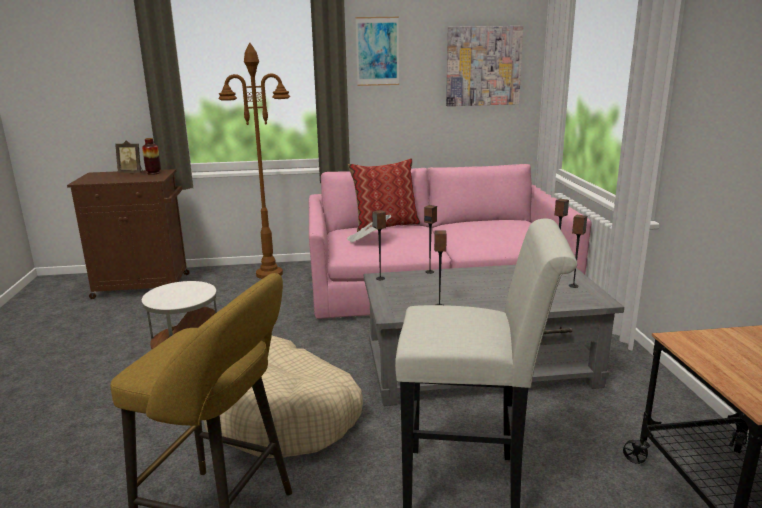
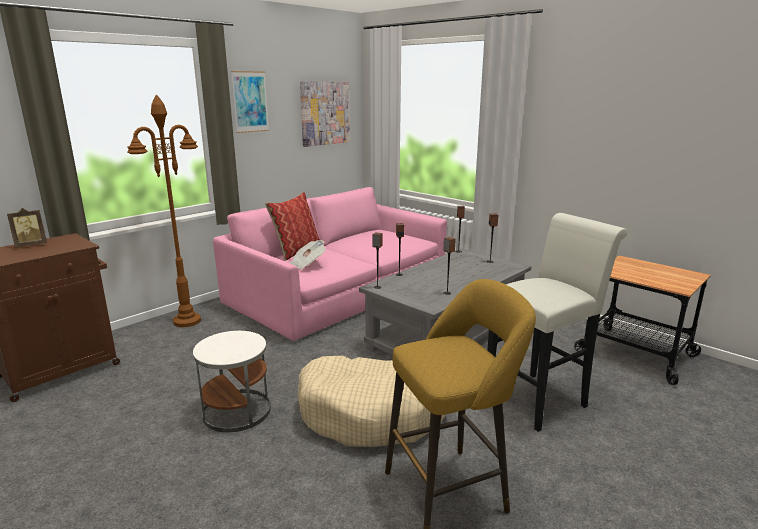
camera: 40 degrees left, 0 degrees up
vase [142,138,161,175] -> none

